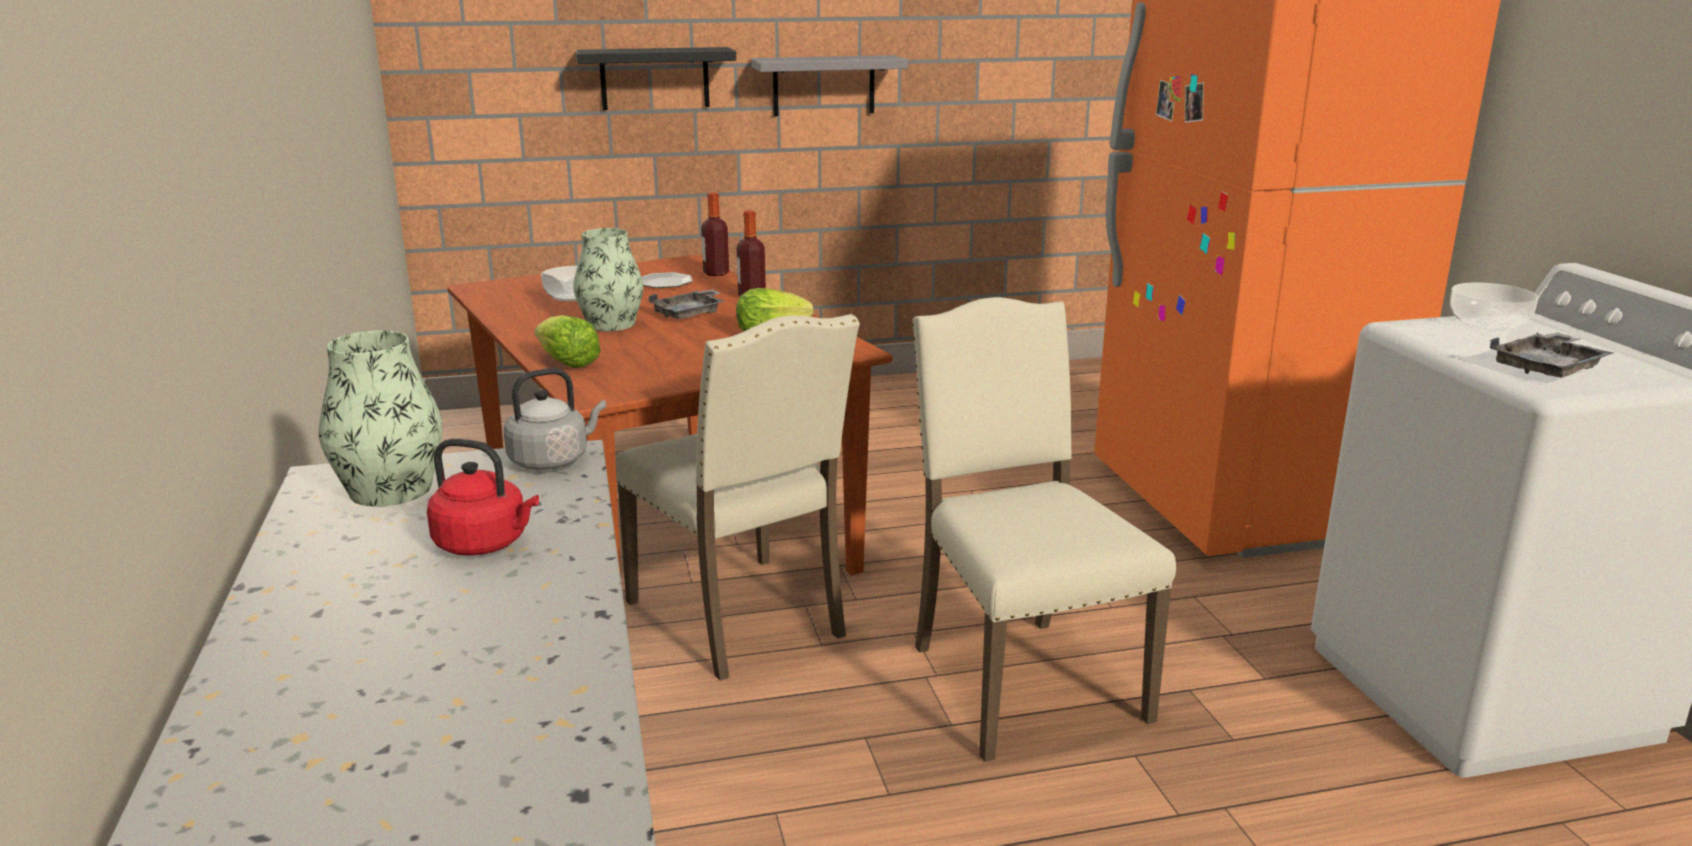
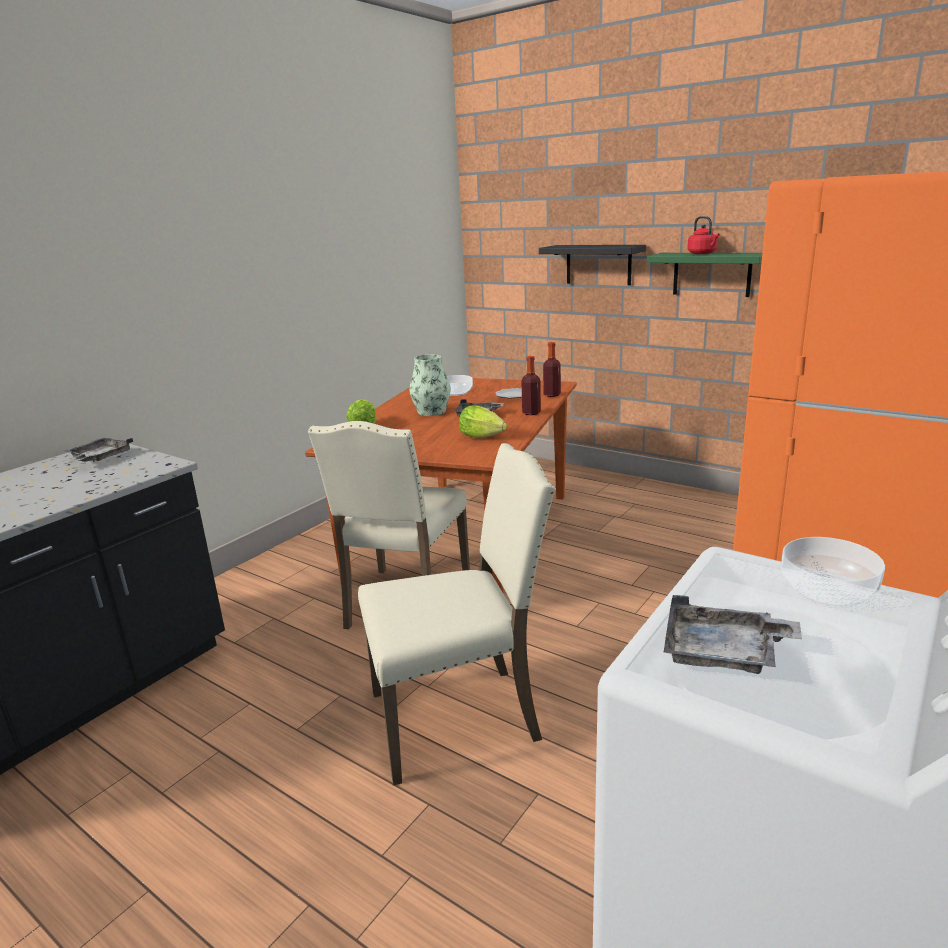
camera: 50 degrees right, 0 degrees up
vase [319,330,443,507] -> grey tray [64,438,133,462]
red kettle [427,439,539,556] -> red kettle moved to [688,216,720,254]
grey kettle [504,368,606,470] -> none
grey shelf [751,55,908,116] -> green shelf [647,253,762,297]
beige chair [912,297,1176,762] -> beige chair turned 45 degrees clockwise [358,443,556,786]

